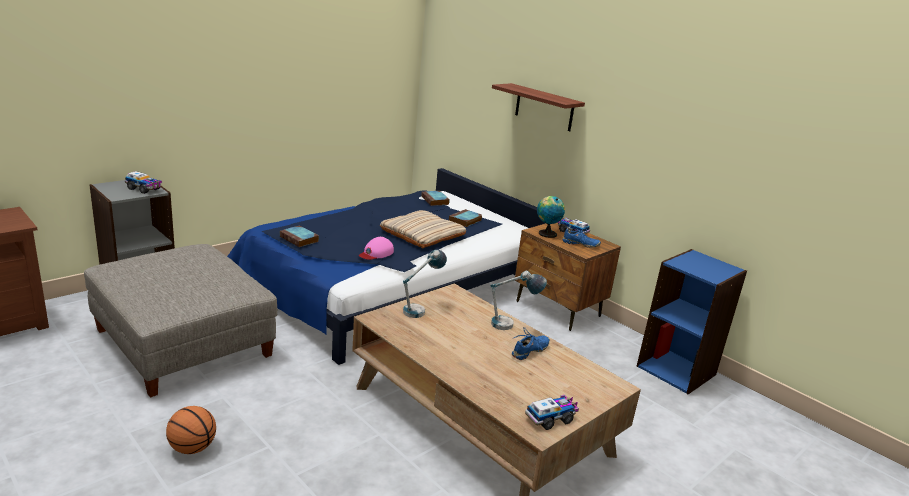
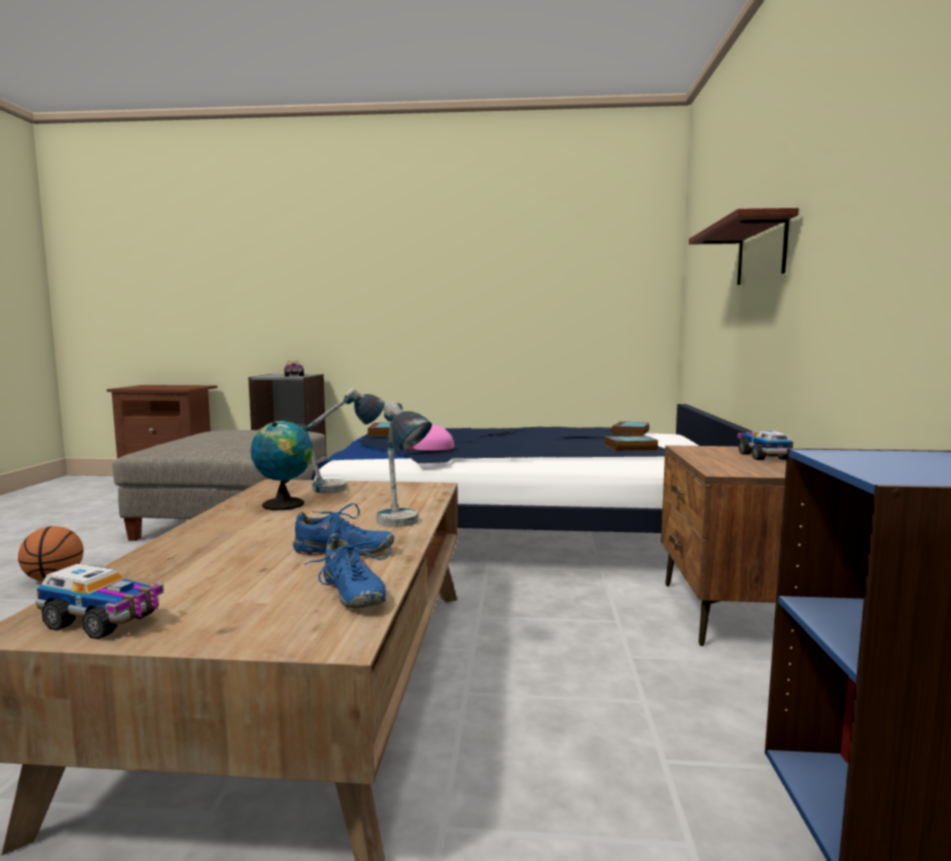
camera: 50 degrees right, 15 degrees down
beige pillow [380,210,466,249] -> none
globe [537,196,565,238] -> globe moved to [250,421,313,510]
blue shoe [562,227,601,248] -> blue shoe moved to [304,533,391,608]

